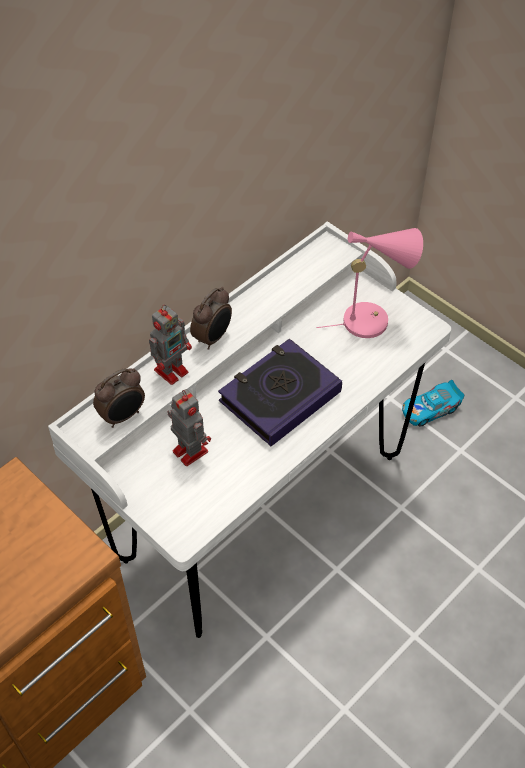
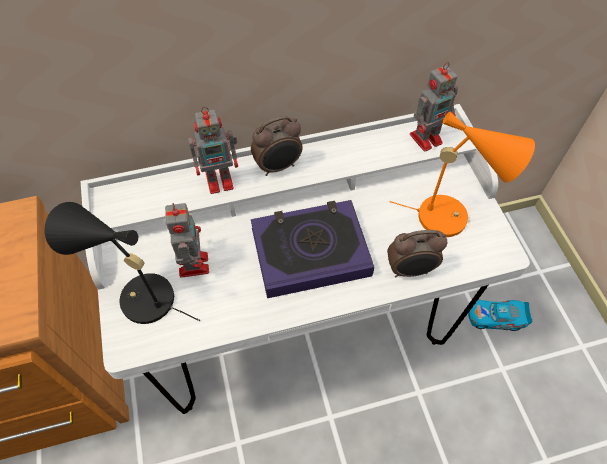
camera: 30 degrees right, 5 degrees up
alarm clock [93,368,145,428] -> alarm clock moved to [387,230,448,278]
pink table lamp [316,228,423,338] -> orange table lamp [389,112,535,237]
none -> black table lamp [44,202,200,324]
none -> toy robot [410,62,458,152]

